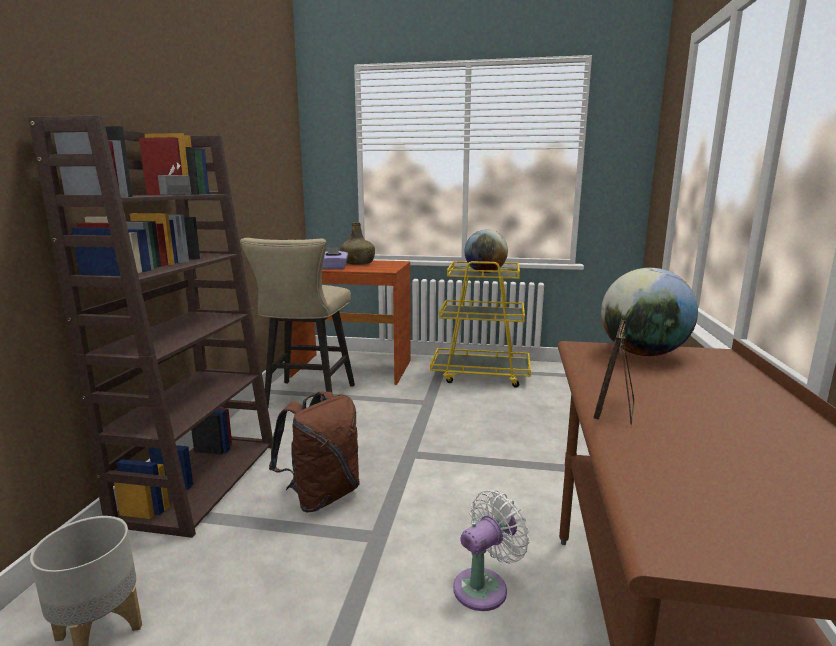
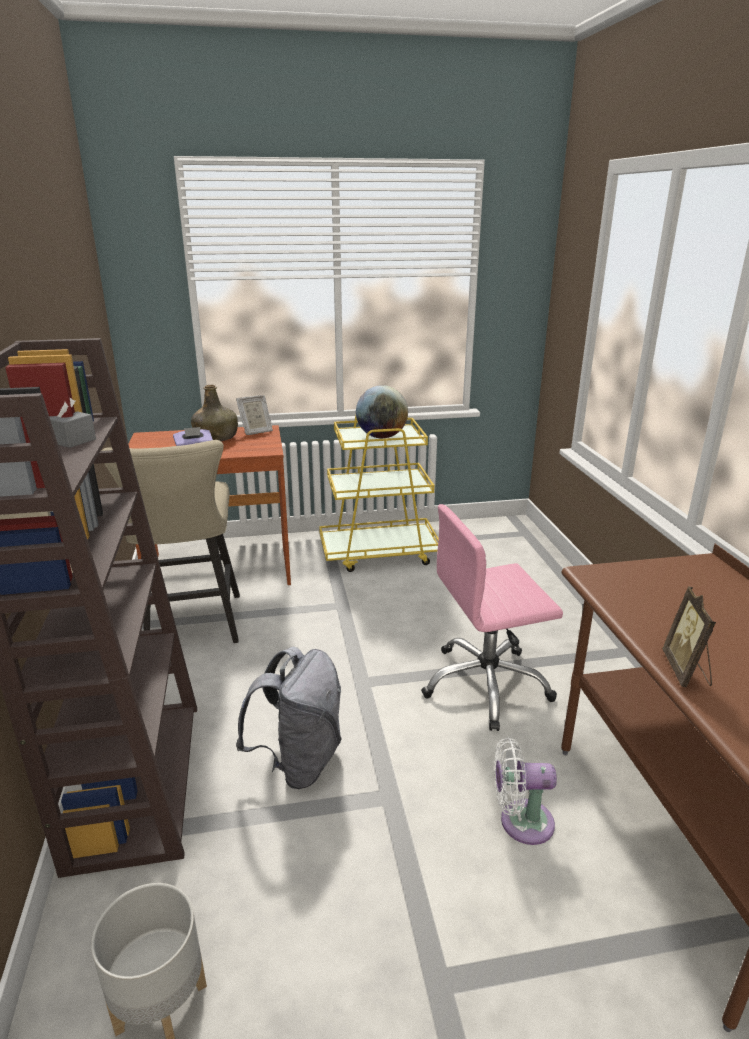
camera: 20 degrees left, 10 degrees up
brown backpack [269,392,360,513] -> grey backpack [236,647,342,789]
white fan [453,490,530,611] -> white fan turned 120 degrees counterclockwise [495,737,557,845]
globe [601,268,698,356] -> none
none -> picture frame [236,395,273,435]
none -> pink office chair [421,504,563,731]

